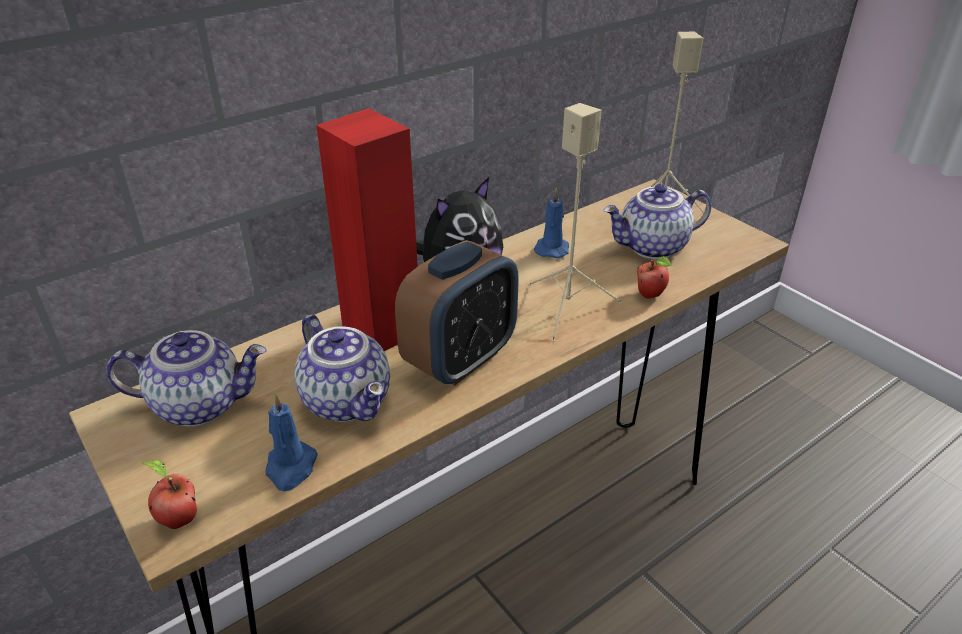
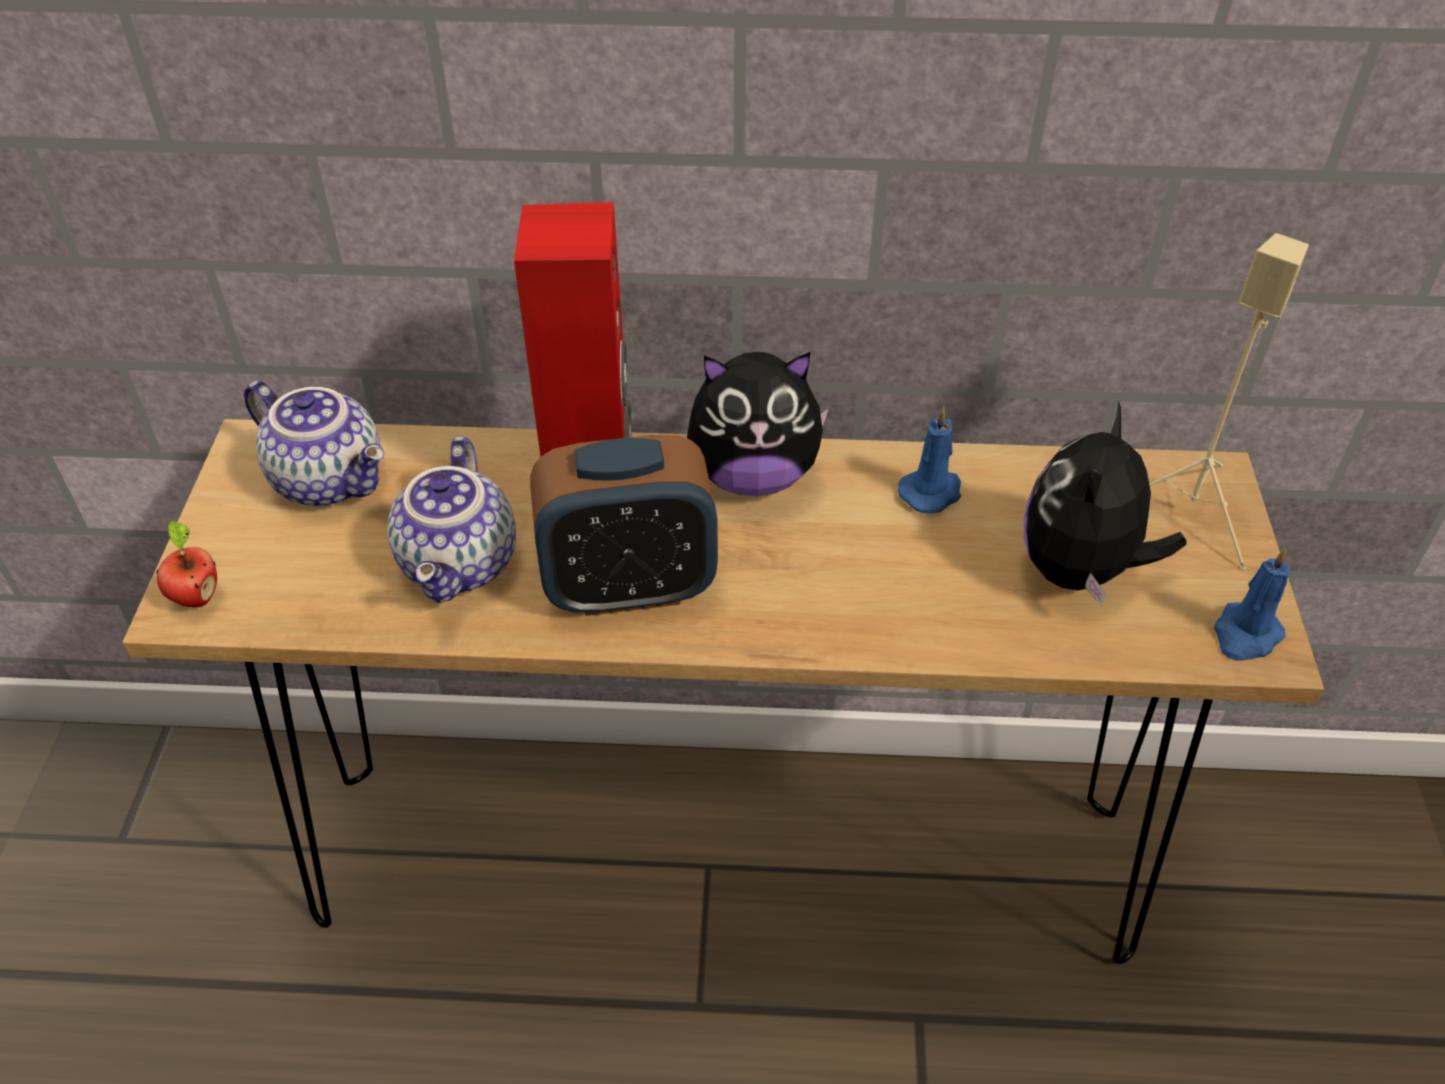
camera: 40 degrees right, 10 degrees up
blue candle [266,393,318,491] -> blue candle moved to [1214,547,1290,661]
beige speaker [528,103,622,342] -> none
teapot [603,184,711,259] -> plush toy [1024,401,1187,607]
apple [637,256,671,299] -> none

